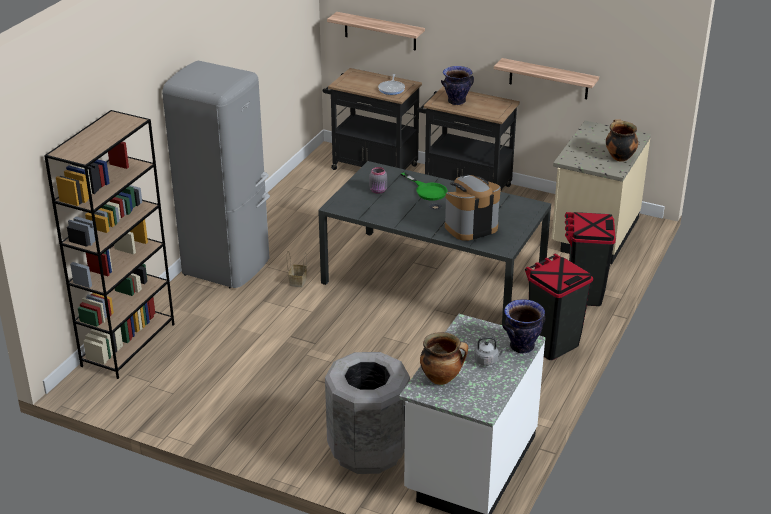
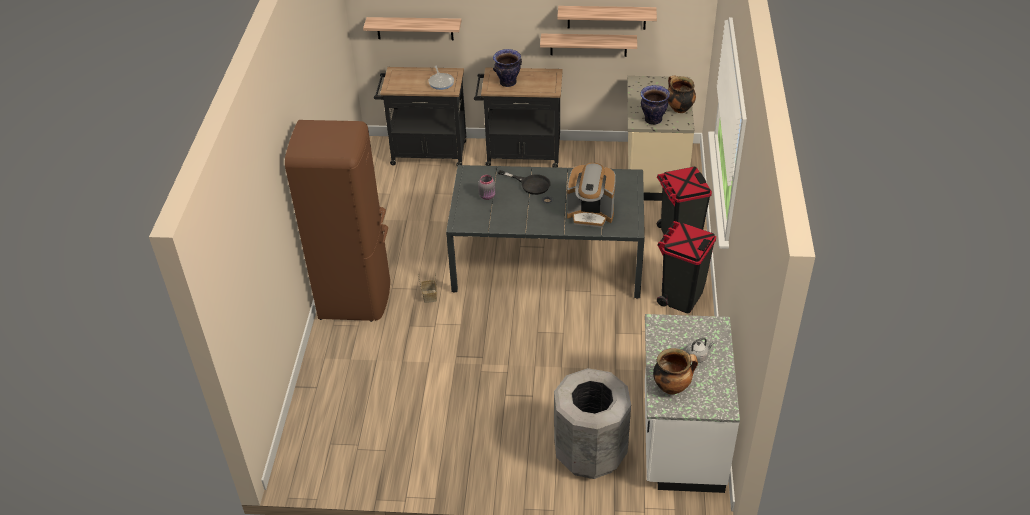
camera: 20 degrees left, 10 degrees up
beige bookcase [44,110,175,379] -> none
grey fridge [162,61,270,288] -> brown fridge [285,120,390,322]
green frying pan [401,172,447,201] -> black frying pan [498,170,551,195]
coffee machine [445,174,501,241] -> coffee machine turned 120 degrees counterclockwise [567,163,616,228]
vase [503,299,545,353] -> vase moved to [640,85,670,125]
none -> shelf [557,6,657,30]

